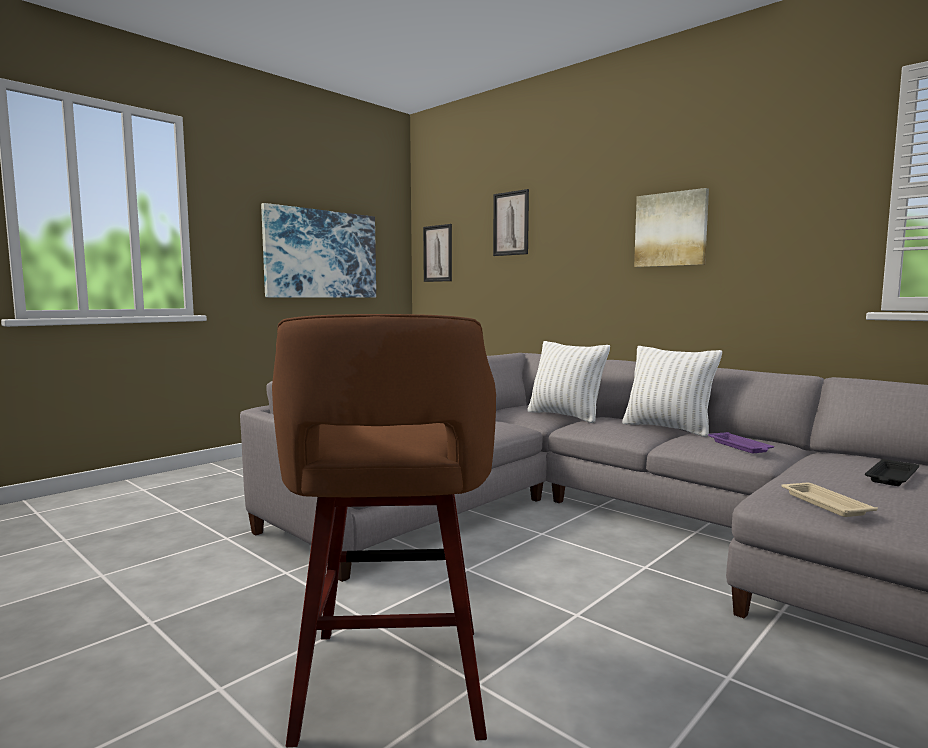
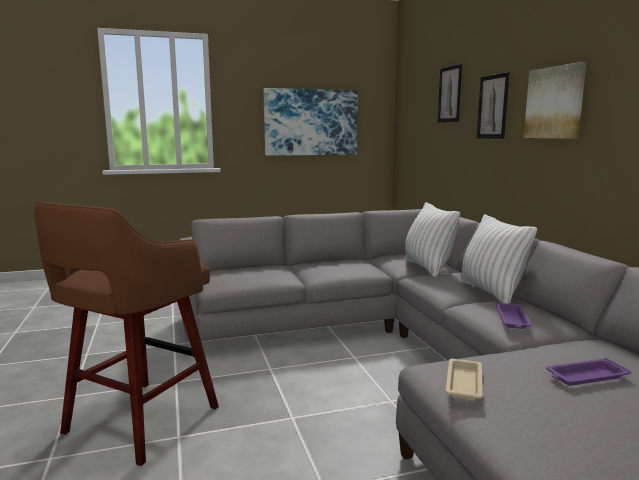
camera: 30 degrees right, 5 degrees up
picture [423,224,452,282] -> picture moved to [477,72,509,139]
black tray [865,459,919,486] -> purple tray [546,358,631,386]

